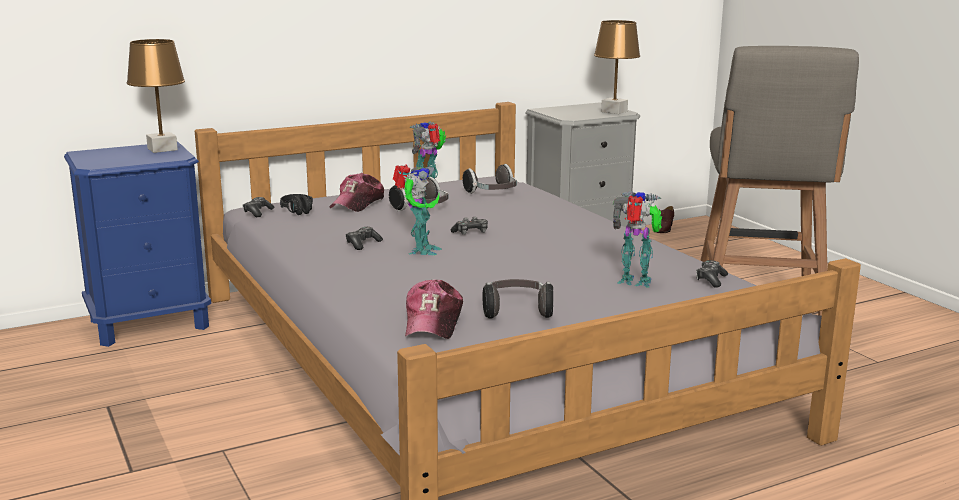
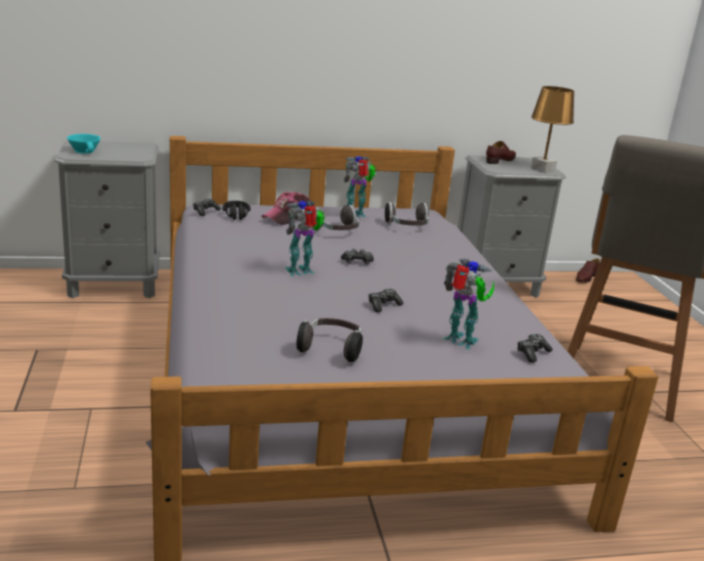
camera: 15 degrees right, 5 degrees up
blue nightstand [64,142,211,347] -> grey nightstand [54,140,160,298]
brown table lamp [127,39,185,153] -> none
game controller [345,227,383,250] -> game controller moved to [368,289,404,312]
toy robot [393,165,442,255] -> toy robot turned 150 degrees counterclockwise [285,200,325,276]
cap [405,279,463,339] -> none
none -> turquoise cup [67,134,100,154]
none -> brown shoe [486,141,516,164]

